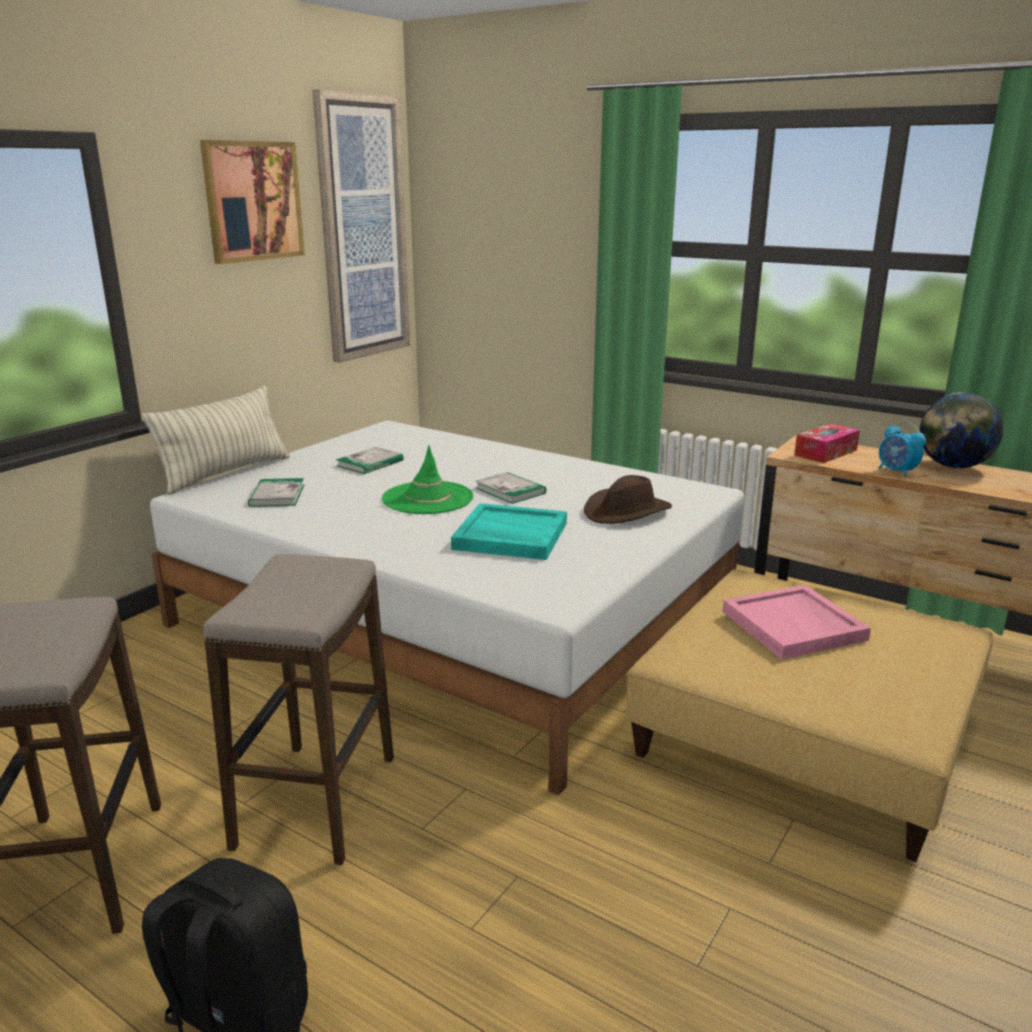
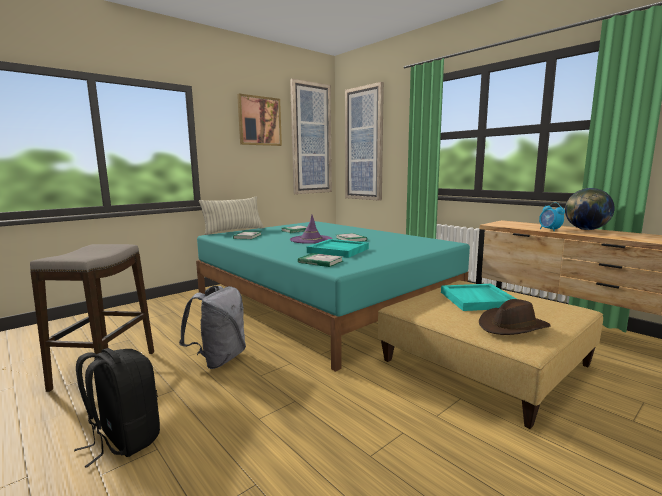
camera: 15 degrees right, 10 degrees down
white bed [150,421,744,796] -> turquoise bed [196,221,470,372]
stool [203,554,394,865] -> grey backpack [179,286,246,369]
green hat [382,445,474,514] -> purple hat [290,215,333,244]
brown hat [584,475,672,524] -> brown hat moved to [479,299,551,335]
pink tray [723,585,871,659] -> turquoise tray [441,284,516,311]
tissue box [794,424,860,463] -> none
none -> book [298,253,343,267]
none -> picture [345,82,384,201]

